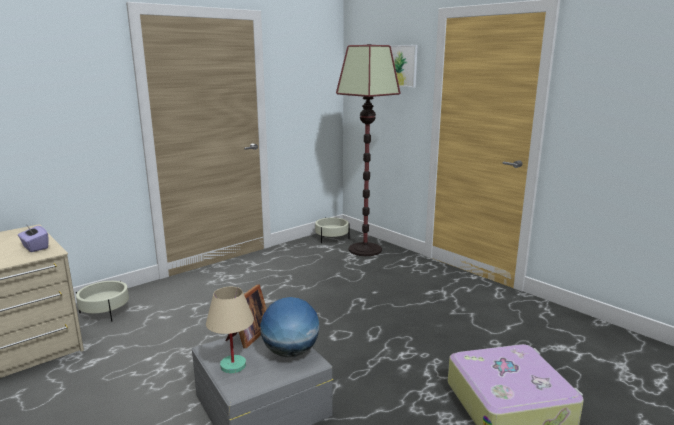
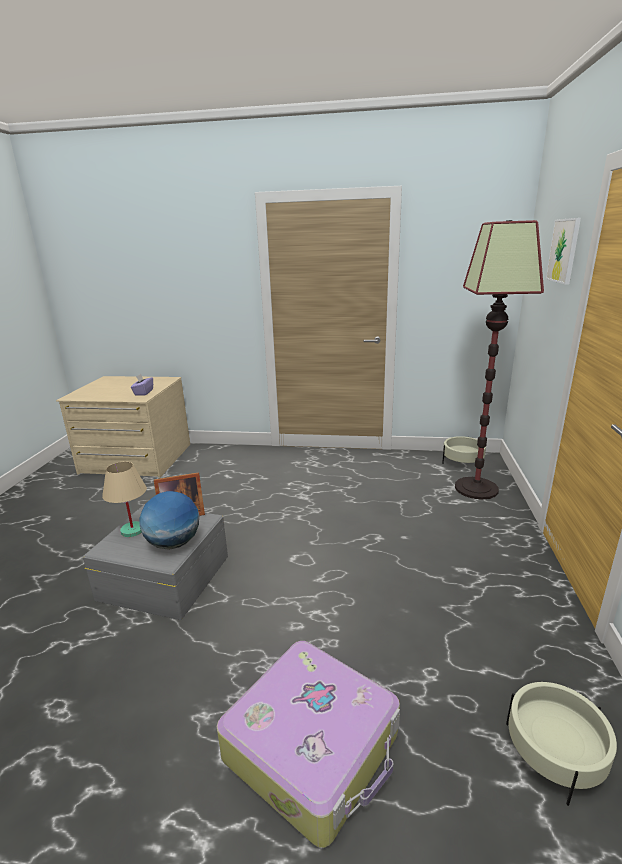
camera: 50 degrees right, 5 degrees up
beige planter [76,281,129,322] -> beige planter moved to [506,682,617,806]

